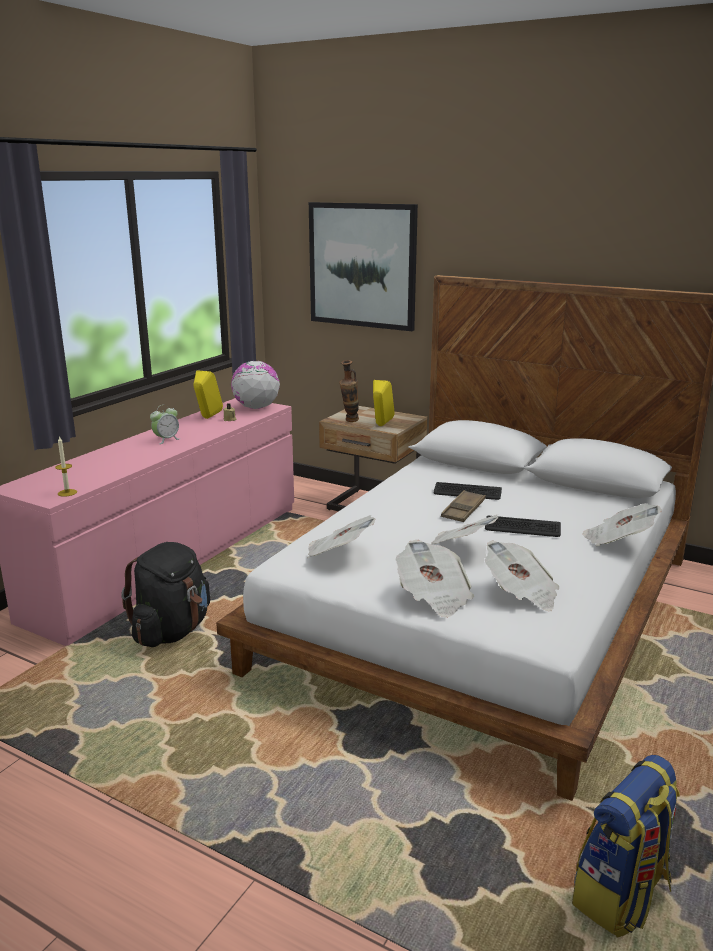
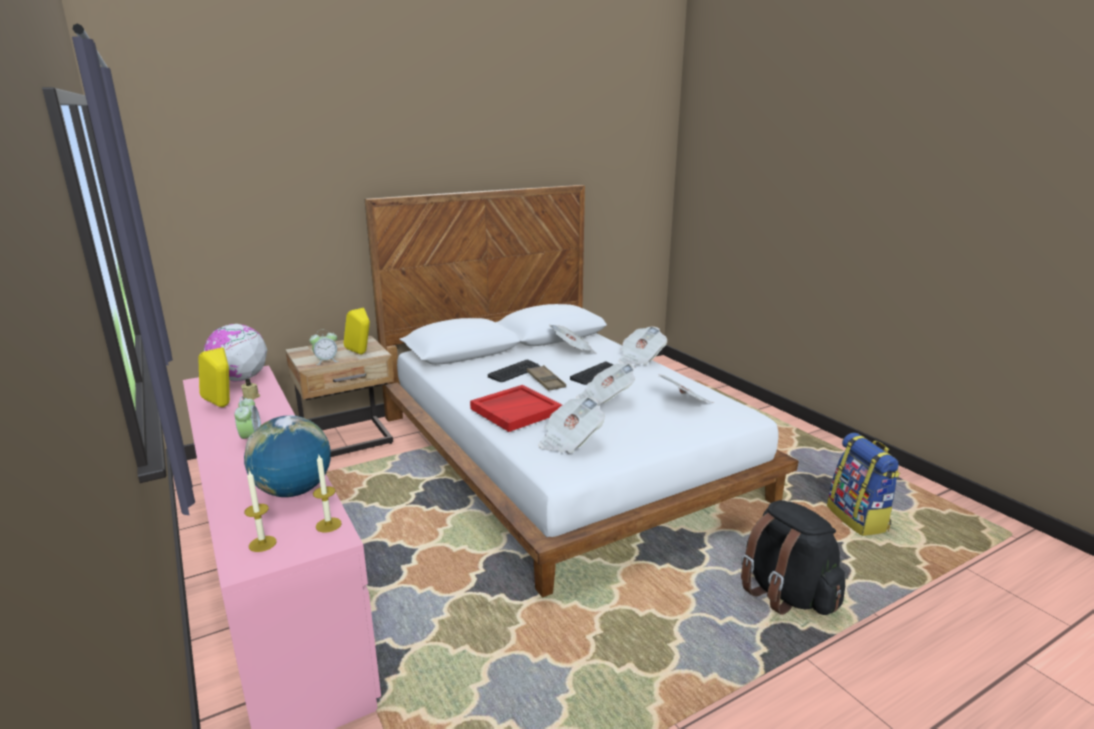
camera: 60 degrees left, 0 degrees up
black backpack [121,542,210,647] -> black backpack moved to [741,500,845,615]
picture [309,202,418,331] -> none
vase [339,360,359,422] -> alarm clock [309,329,339,365]
newspaper [396,540,474,618] -> newspaper moved to [549,325,596,353]
none -> globe [244,415,331,497]
none -> candle [244,471,276,552]
none -> red tray [470,385,562,432]

